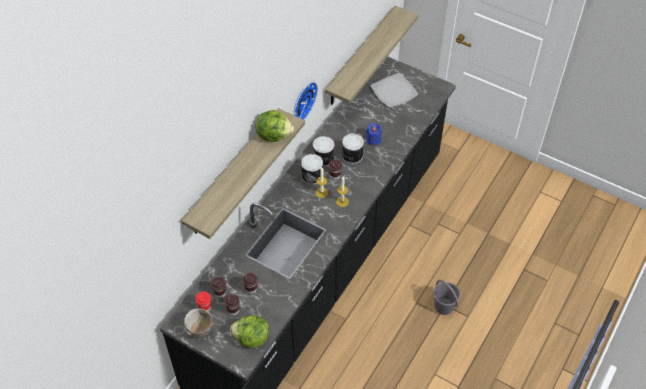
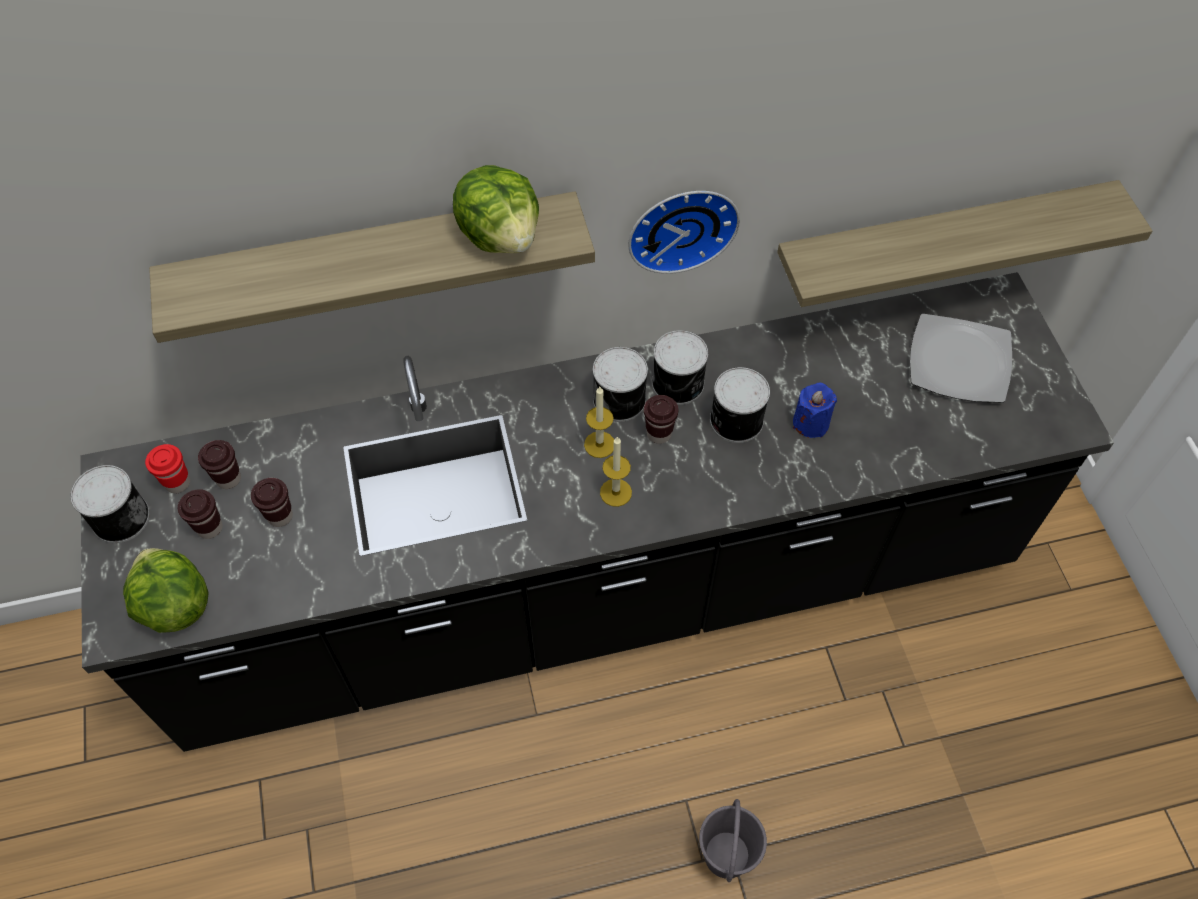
camera: 45 degrees right, 5 degrees up
bowl [184,308,212,338] -> can [71,465,150,543]

